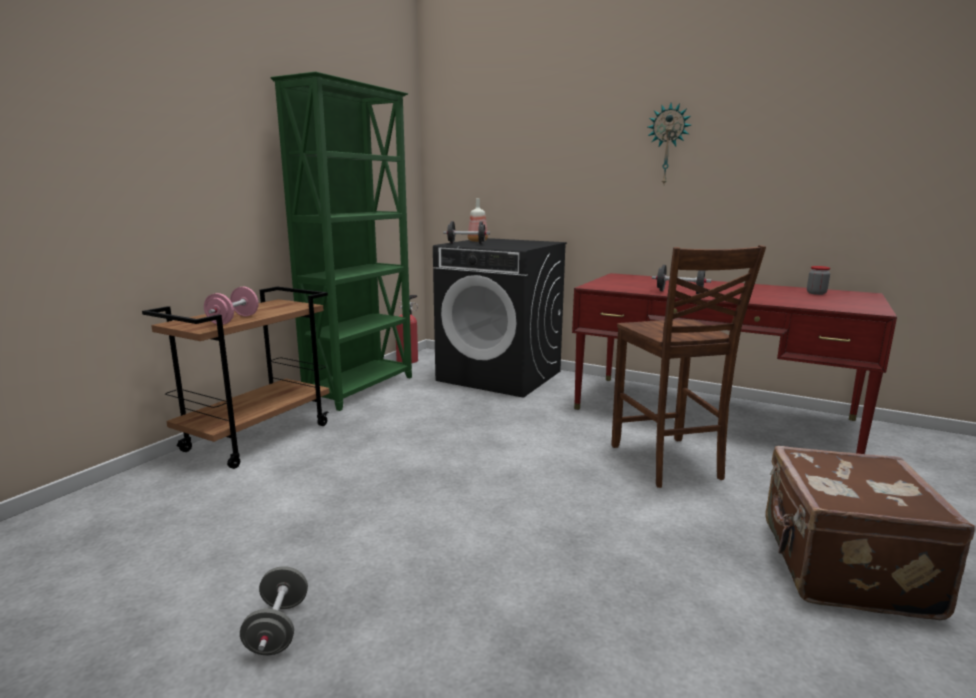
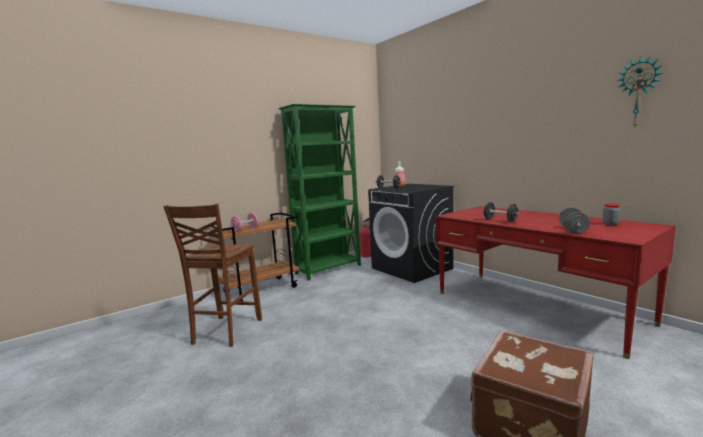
camera: 25 degrees right, 5 degrees down
grey dumbbell [240,566,308,655] -> grey dumbbell moved to [559,208,590,234]
brown chair [611,245,766,488] -> brown chair moved to [163,204,262,347]
wall clock [648,103,691,184] -> wall clock moved to [618,57,662,127]

